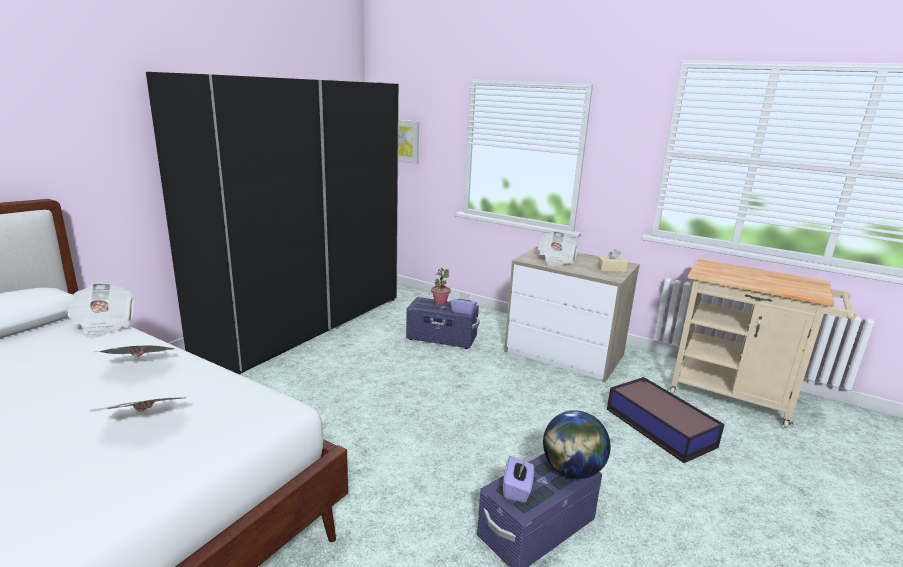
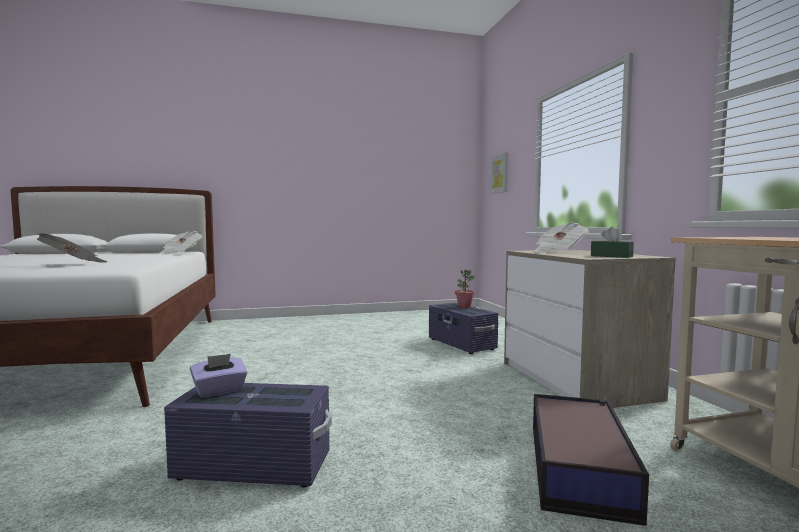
camera: 45 degrees right, 15 degrees down
newspaper [95,346,175,357] -> none
black wardrobe [146,72,399,375] -> none
purple tissue box [450,293,477,315] -> none
globe [543,410,611,479] -> none
beige tissue box [597,249,628,272] -> green tissue box [591,227,634,258]

